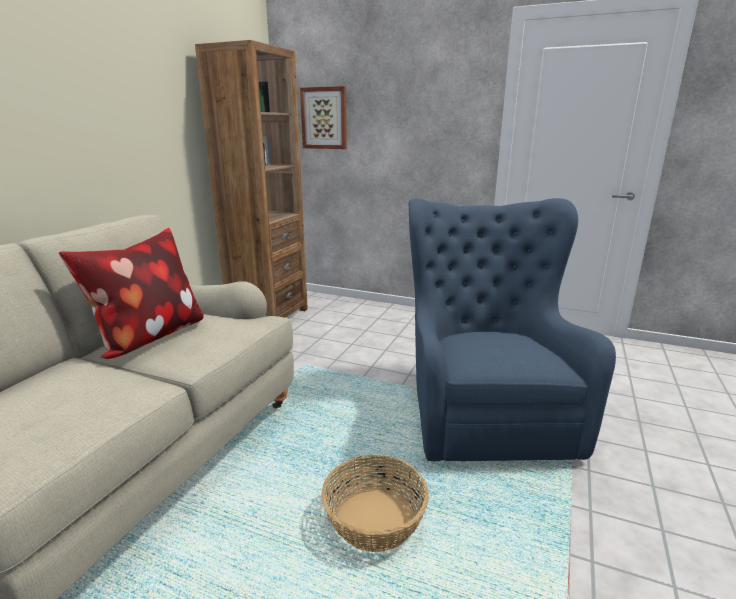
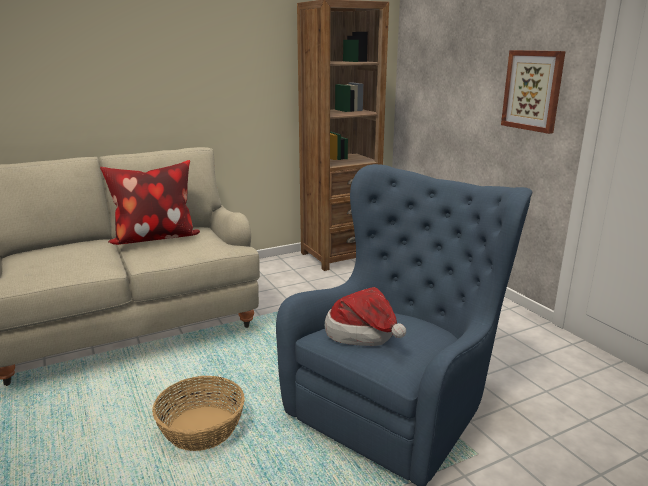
camera: 40 degrees right, 0 degrees up
picture [300,86,347,149] -> picture moved to [501,50,565,134]
none -> hat [325,287,406,346]

